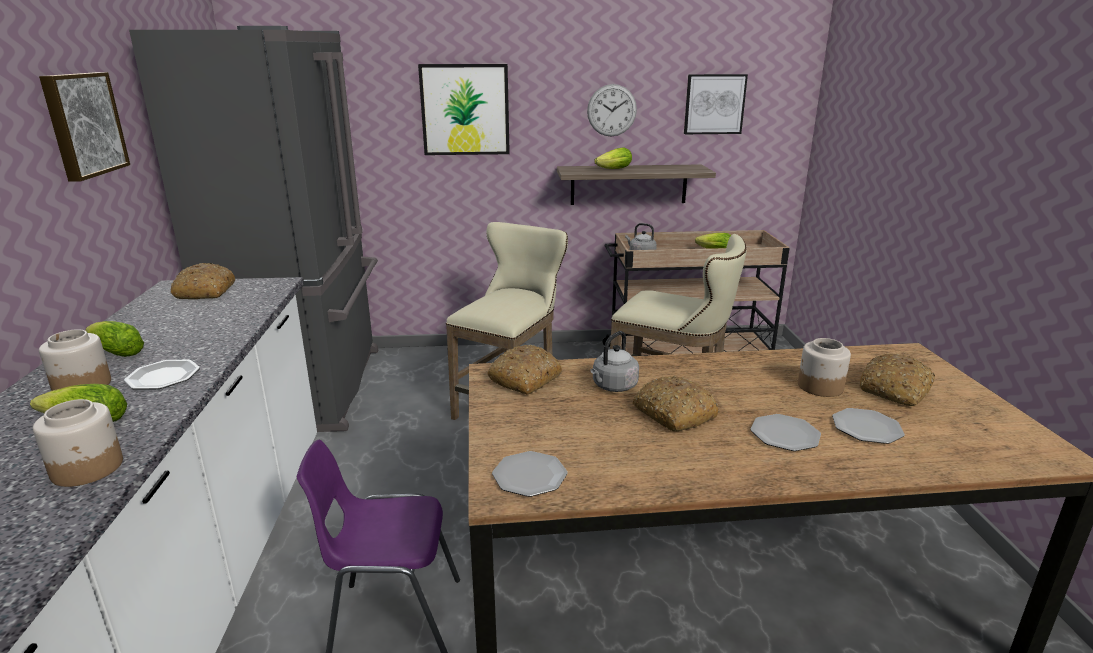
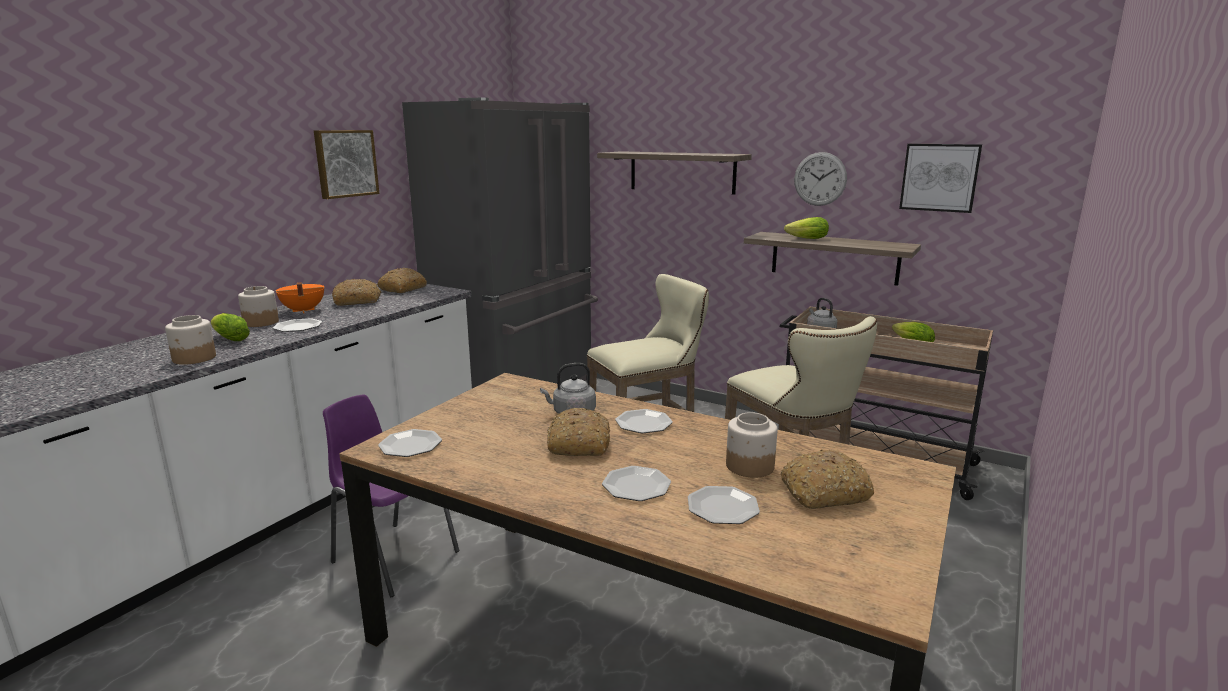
camera: 35 degrees right, 5 degrees down
lettuce [85,321,144,357] -> orange cooking pot [276,282,324,313]
picture [418,64,510,155] -> shelf [597,151,752,195]
bread [487,345,562,395] -> bread moved to [332,279,381,306]
none -> plate [615,409,673,433]

